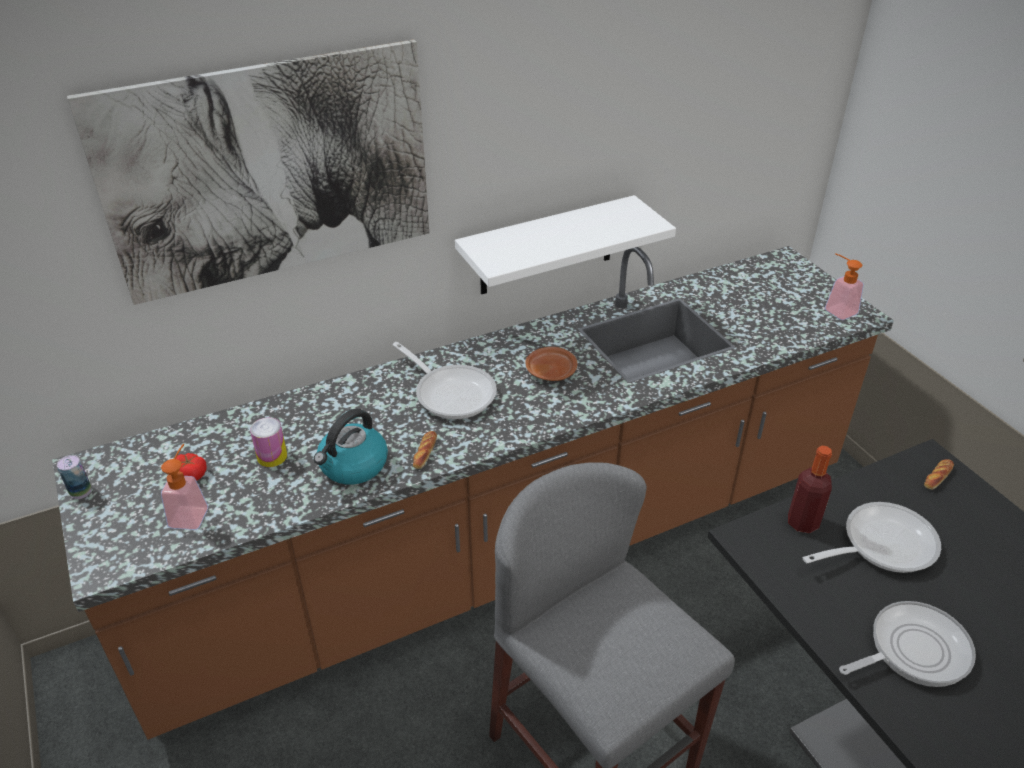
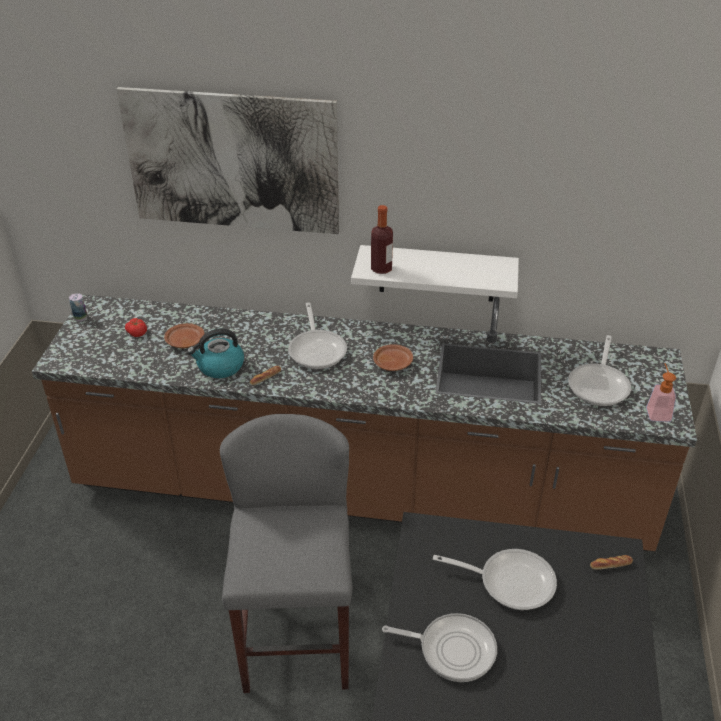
camera: 35 degrees right, 0 degrees up
soap dispenser [161,444,208,530] -> none
can [250,418,287,467] -> brown plate [164,323,204,349]
bottle [788,446,832,533] -> bottle moved to [371,205,393,274]
none -> frying pan [568,335,631,406]

